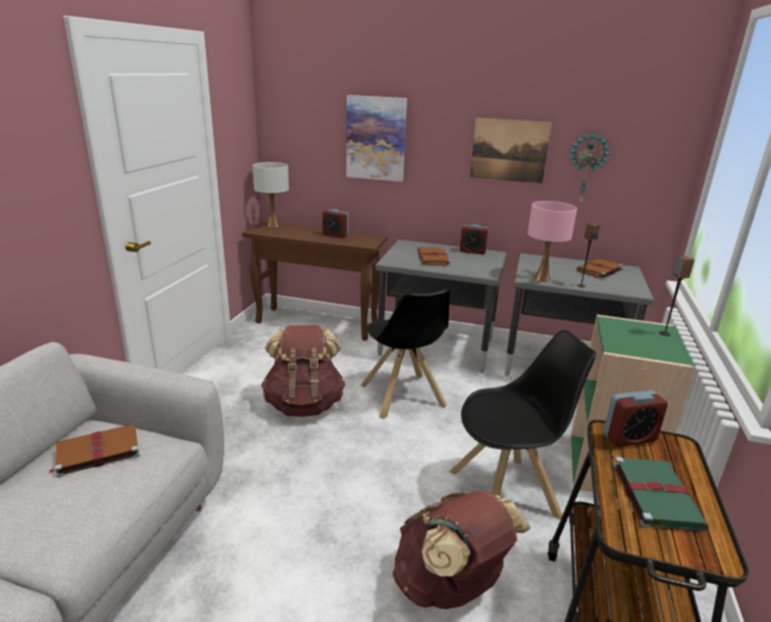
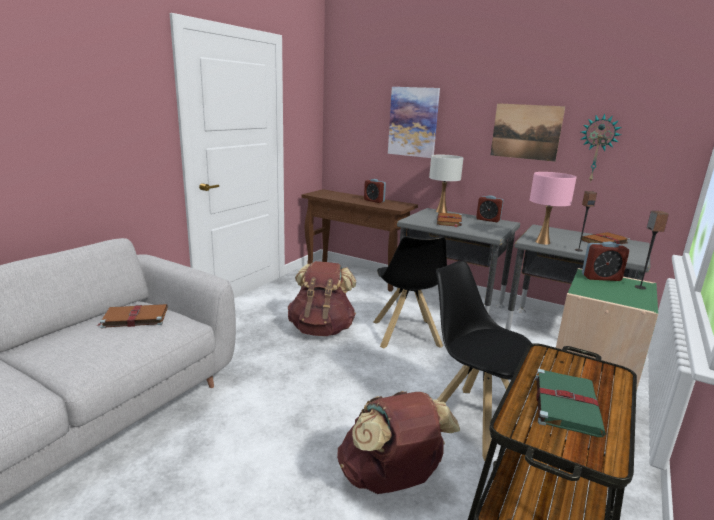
camera: 15 degrees right, 5 degrees down
white table lamp [252,162,289,227] -> white table lamp moved to [429,154,463,213]
black chair [450,330,596,519] -> black chair turned 135 degrees counterclockwise [436,261,532,461]
alarm clock [603,390,668,447] -> alarm clock moved to [582,242,629,281]

